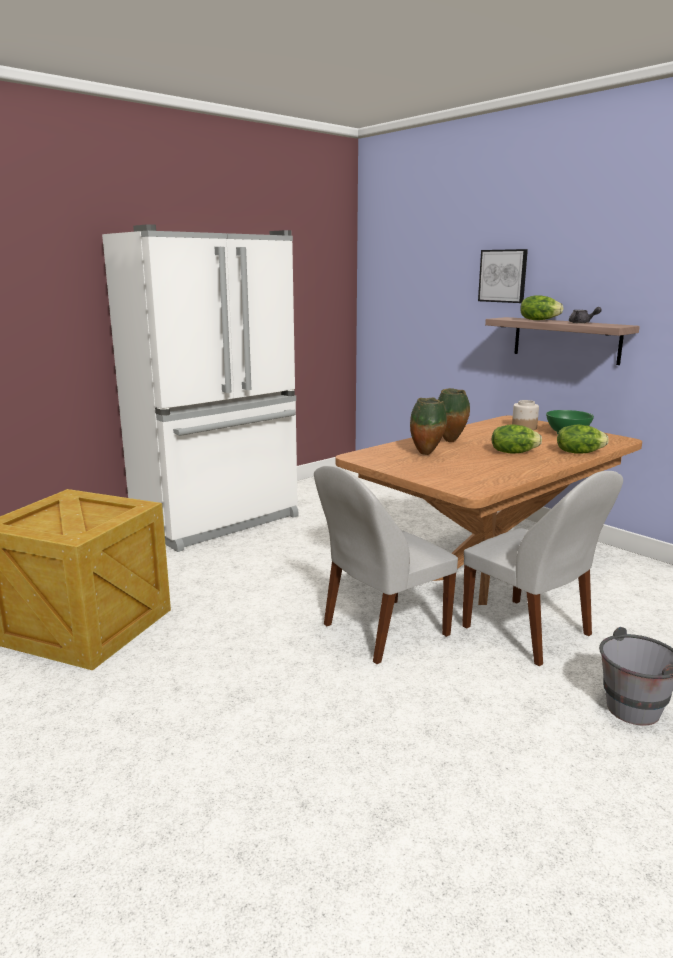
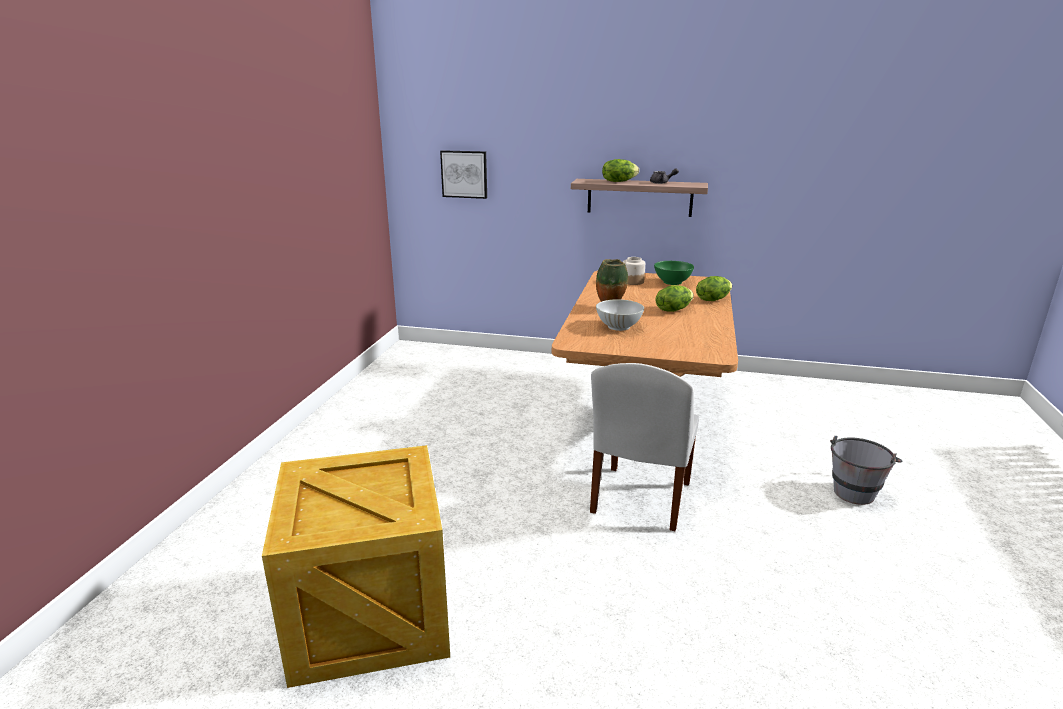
camera: 35 degrees left, 5 degrees up
white fridge [102,224,299,552] -> none
vase [410,398,447,455] -> white bowl [596,299,644,331]
white chair [462,471,623,666] -> none
picture [478,249,528,303] -> picture moved to [440,150,487,199]

